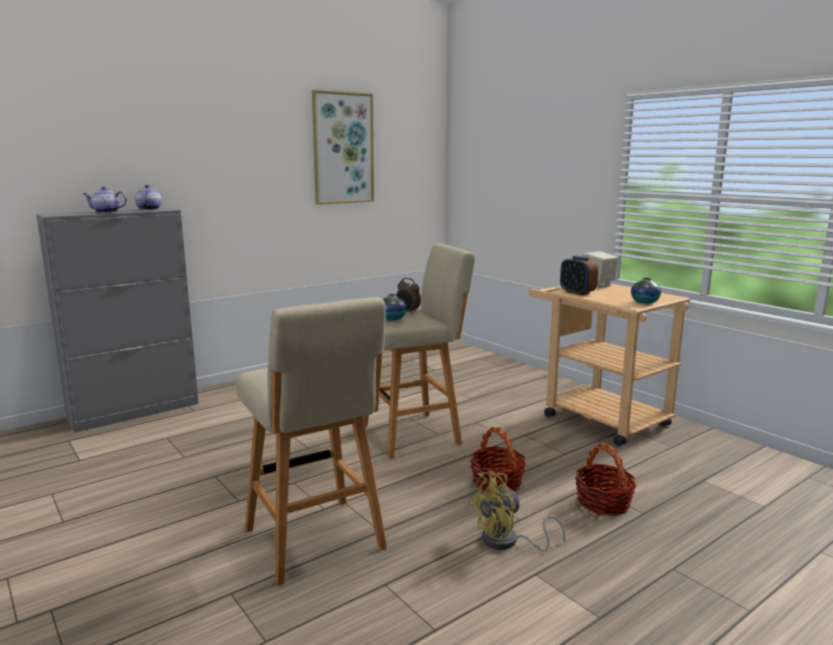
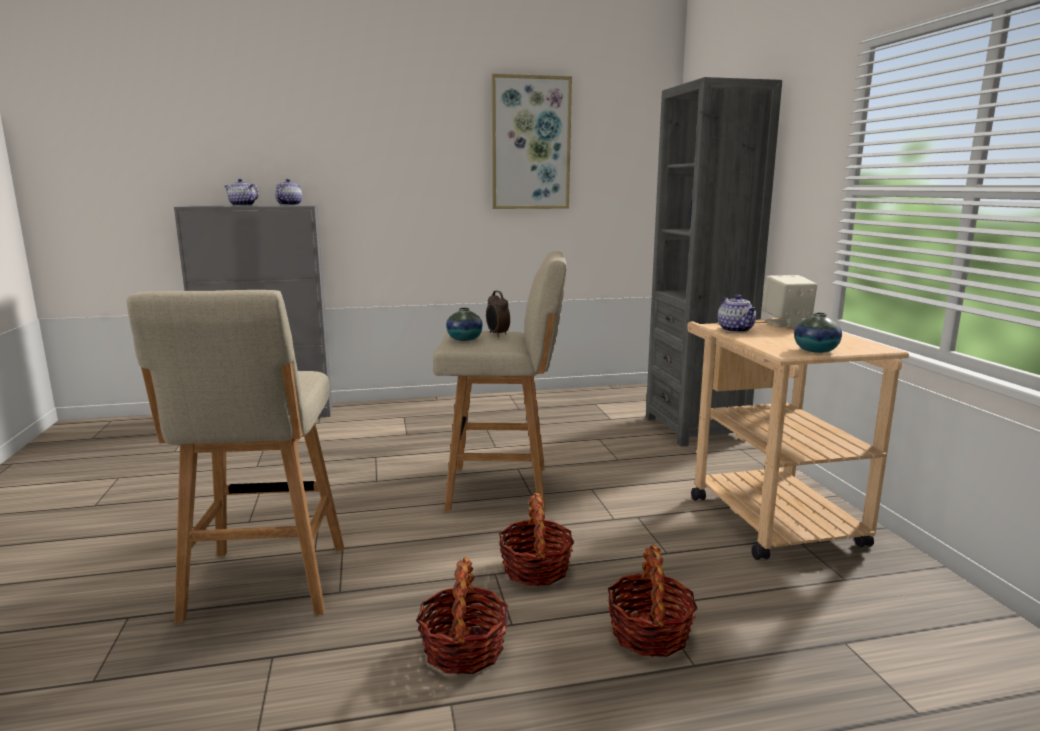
camera: 25 degrees right, 0 degrees up
yellow fan [468,471,565,552] -> basket [416,557,509,674]
alarm clock [560,256,598,295] -> teapot [717,294,756,332]
none -> grey bookcase [646,77,782,447]

